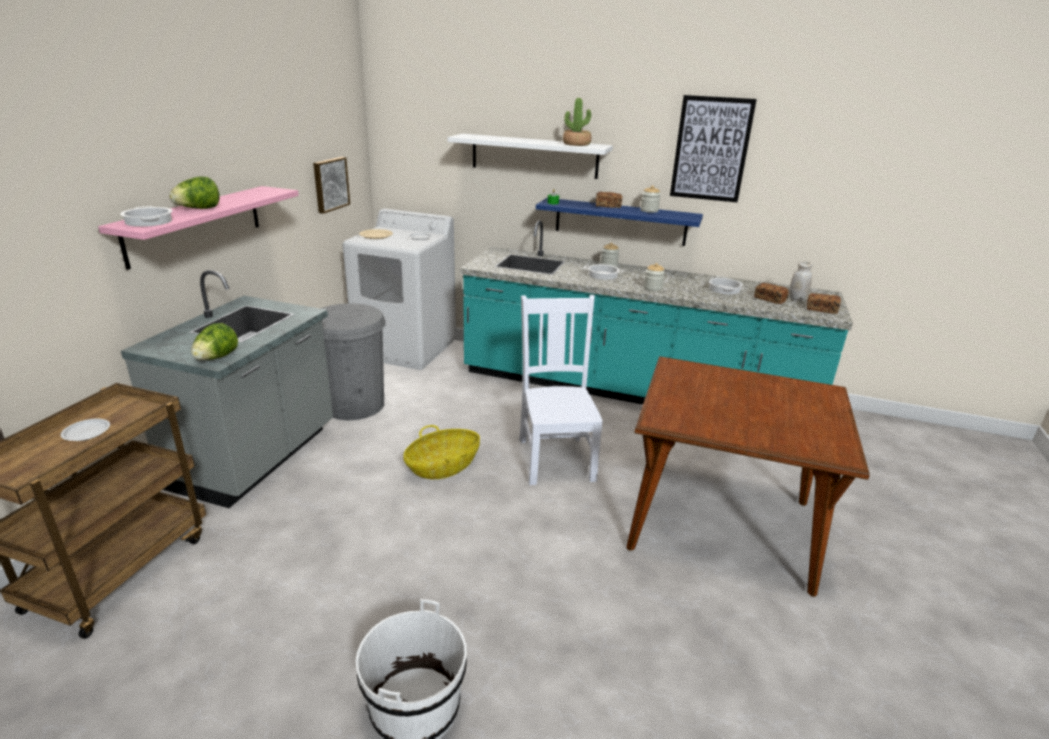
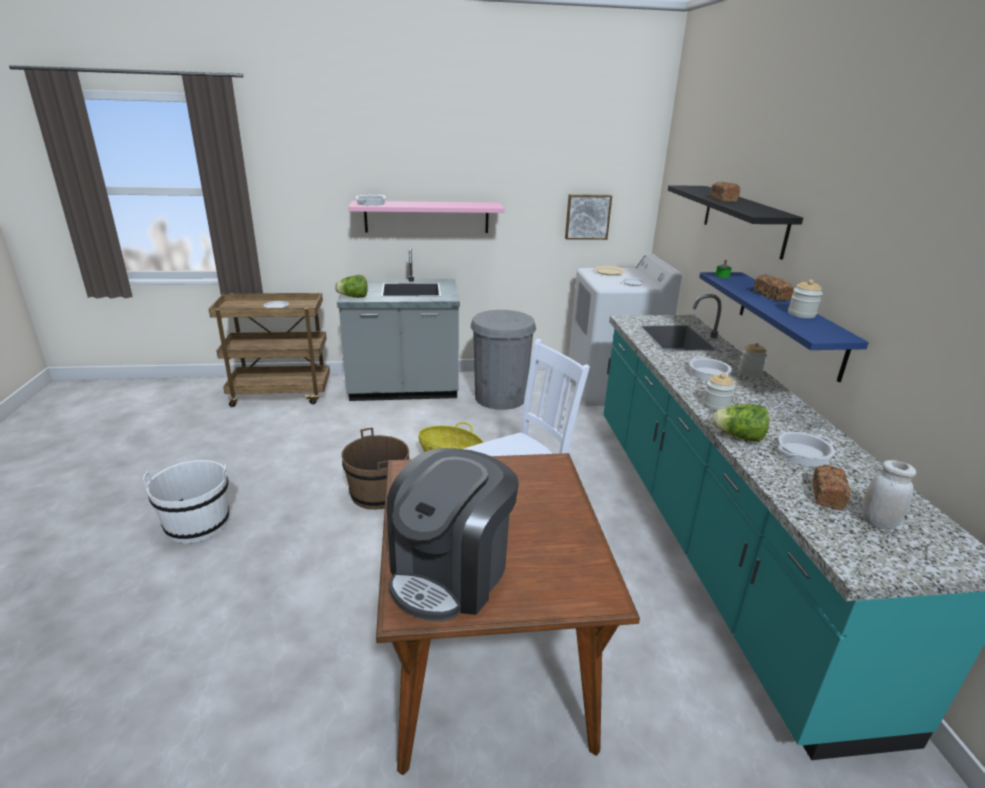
camera: 65 degrees right, 0 degrees up
lettuce [169,176,220,209] -> lettuce moved to [712,404,769,442]
white shelf [447,134,613,179] -> black shelf [668,185,803,260]
potted plant [563,98,591,146] -> none
picture [670,95,757,202] -> none
bread [807,293,841,314] -> bread moved to [710,182,740,202]
none -> brown bucket [341,428,409,510]
none -> coffee machine [386,448,519,621]

